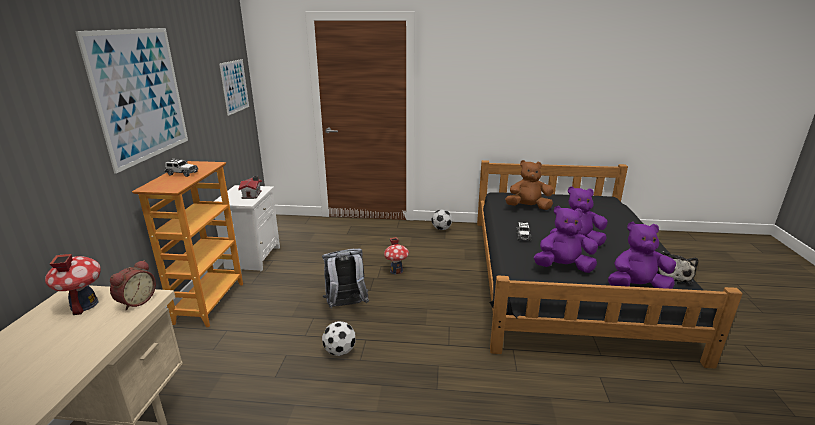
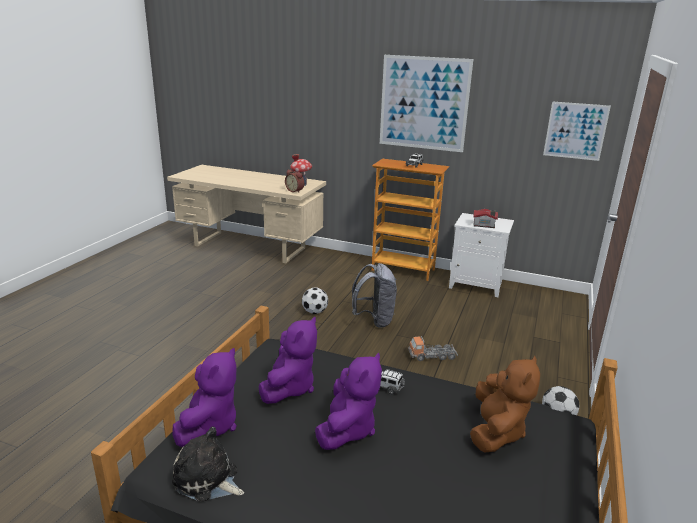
camera: 105 degrees right, 0 degrees up
toy house [384,237,409,274] -> toy truck [408,336,458,361]

